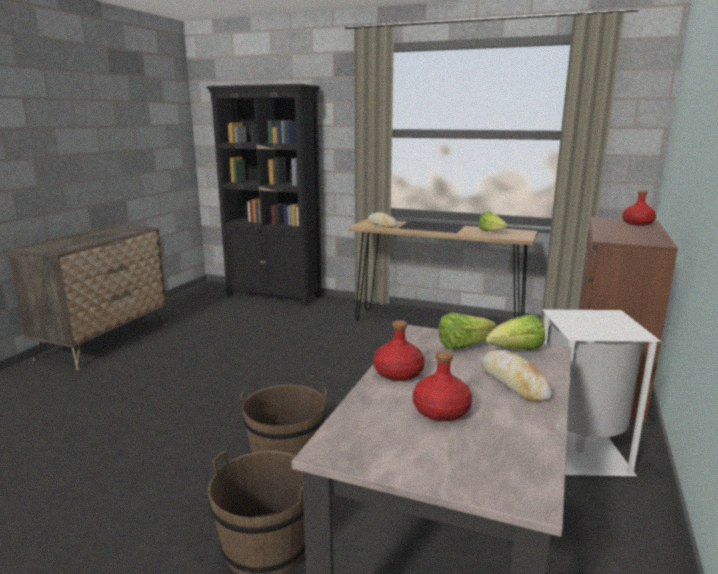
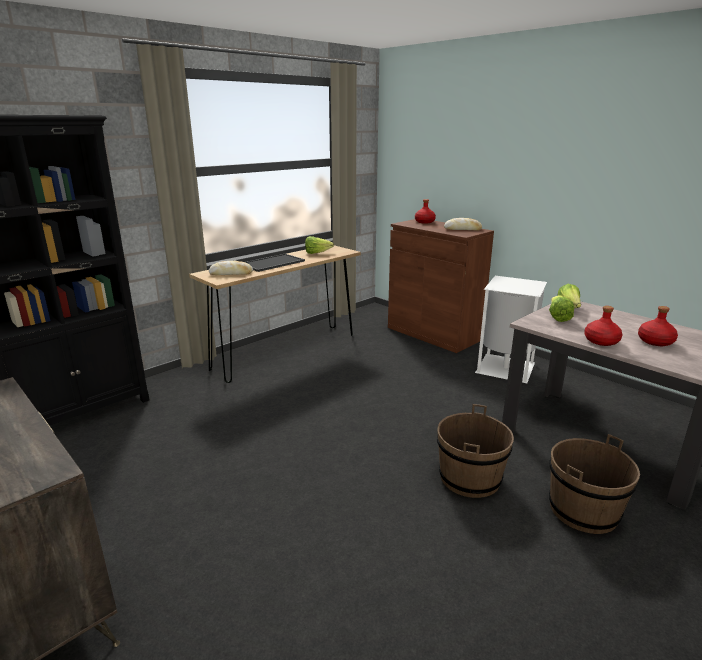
camera: 65 degrees left, 5 degrees up
bread [482,350,553,402] -> bread moved to [444,218,482,231]

